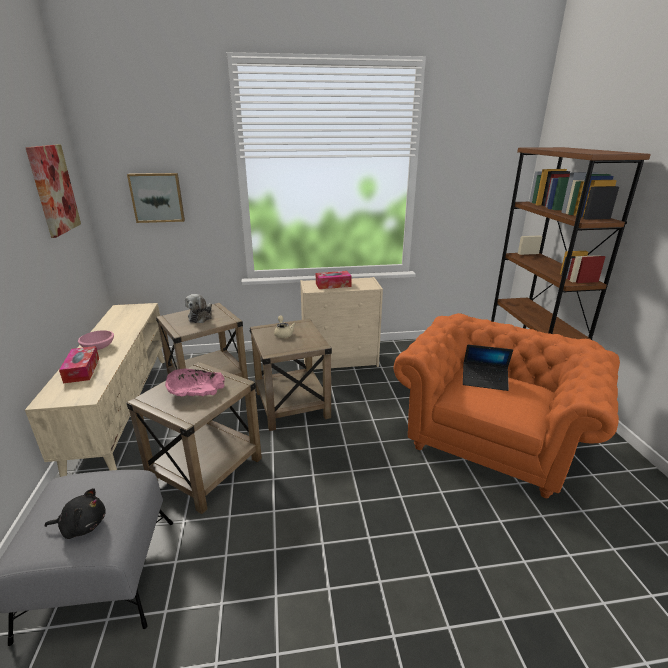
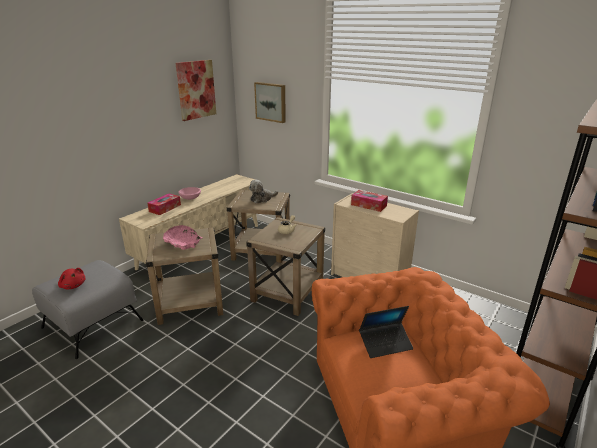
camera: 45 degrees right, 0 degrees up
black plush toy [45,488,106,539] -> red plush toy [58,268,85,289]
laptop [463,345,513,391] -> laptop turned 75 degrees counterclockwise [359,306,413,358]

